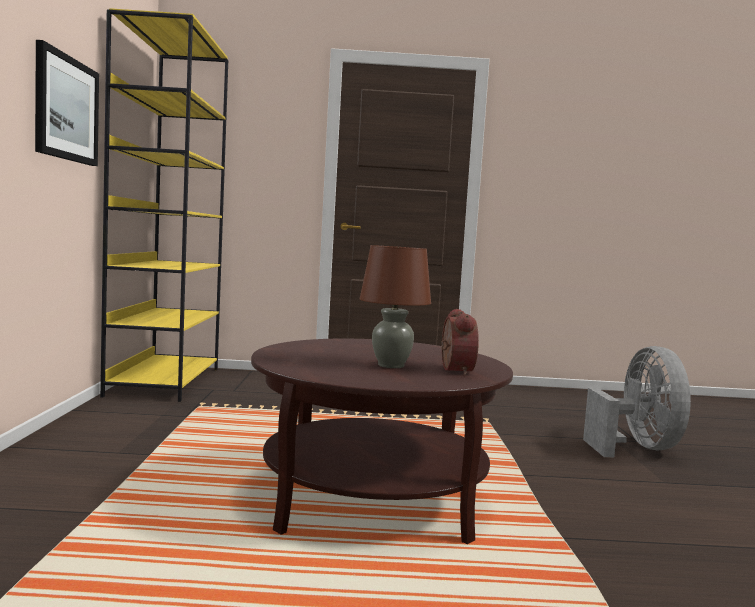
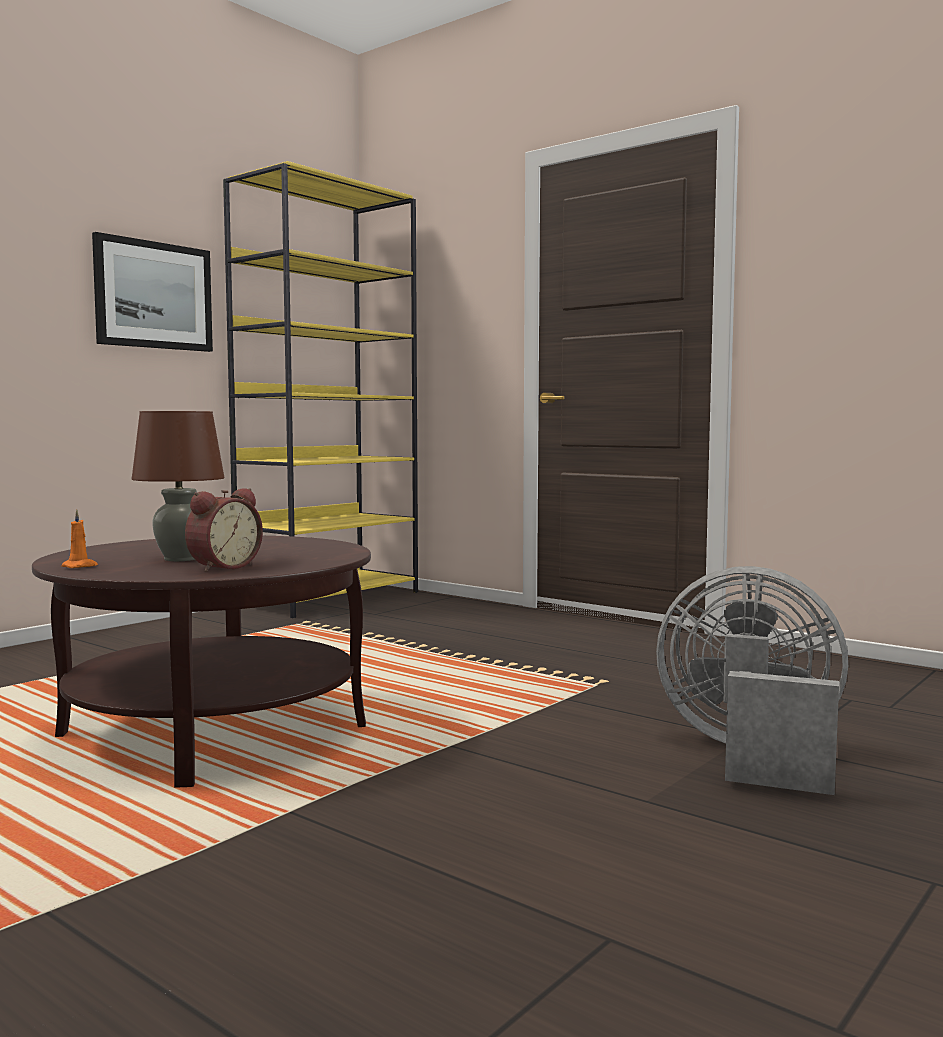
camera: 40 degrees right, 0 degrees up
grey fan [583,346,691,458] -> grey fan turned 105 degrees counterclockwise [656,566,848,795]
none -> orange candle [61,510,98,568]

